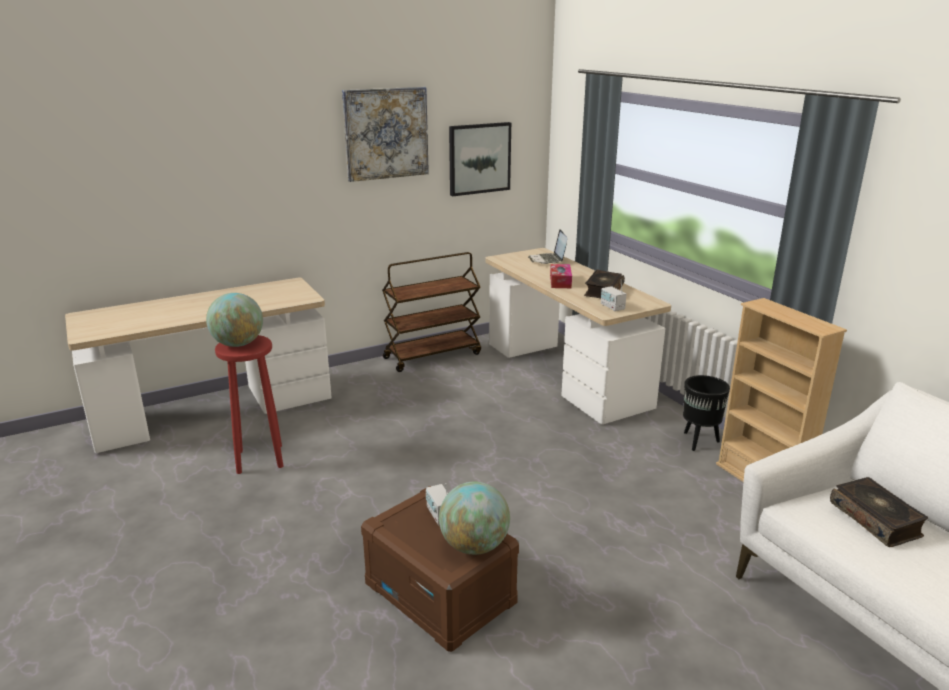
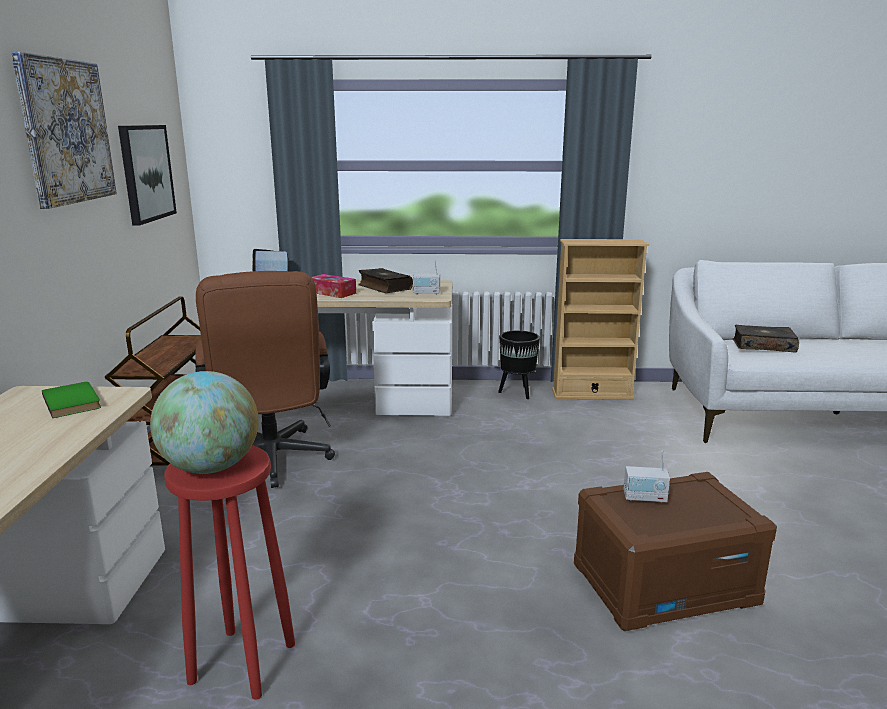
camera: 60 degrees left, 5 degrees down
globe [439,481,510,555] -> none
none -> green book [42,382,101,418]
none -> brown office chair [195,271,335,488]

